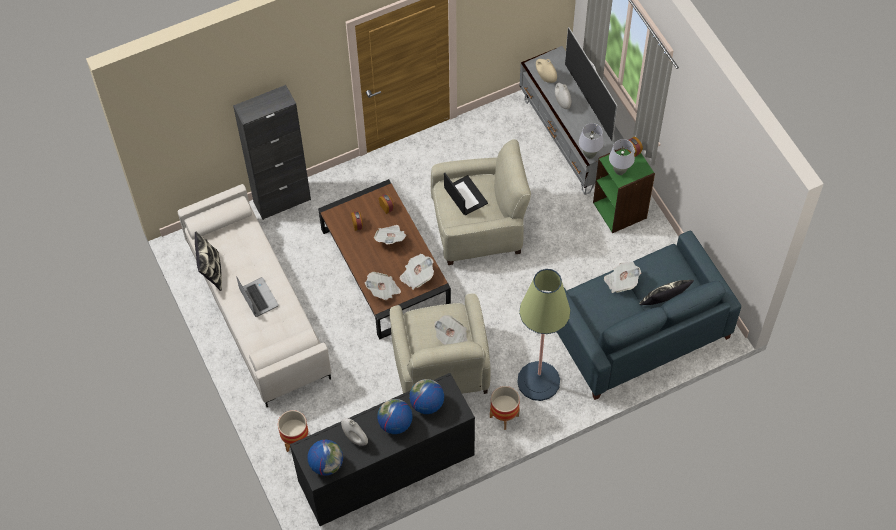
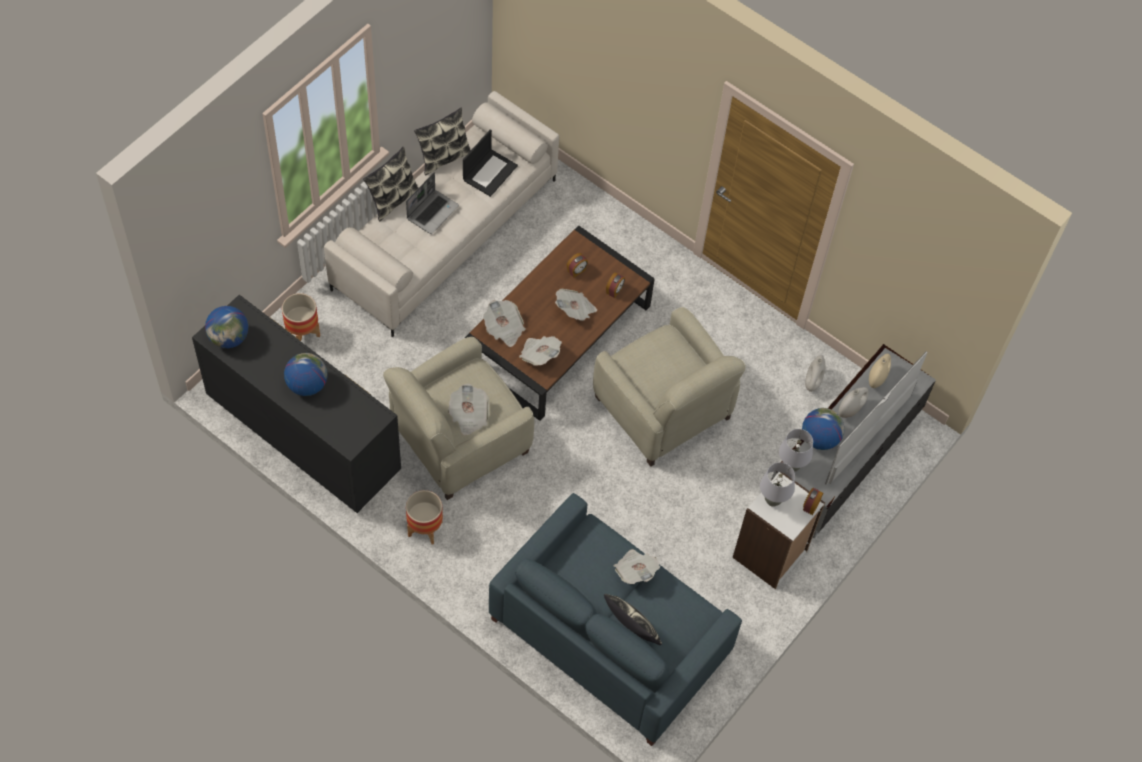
camera: 60 degrees right, 0 degrees up
black cabinet [233,85,311,220] -> none
white vase [341,418,368,446] -> white vase moved to [805,355,825,392]
globe [409,379,444,414] -> globe moved to [802,408,845,450]
laptop [444,173,488,215] -> laptop moved to [463,129,518,197]
floor lamp [517,269,570,401] -> none
green bookcase [593,148,655,233] -> white bookcase [733,472,825,589]
none -> pillow [363,147,419,221]

